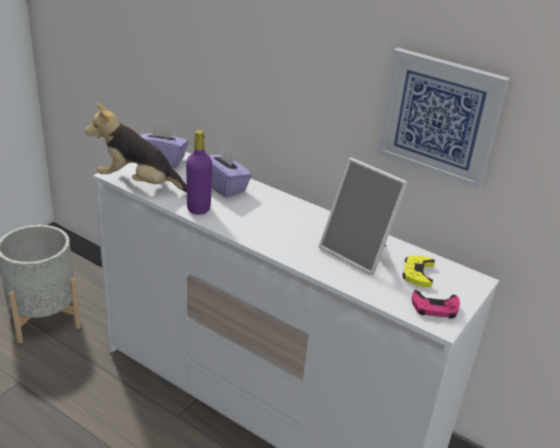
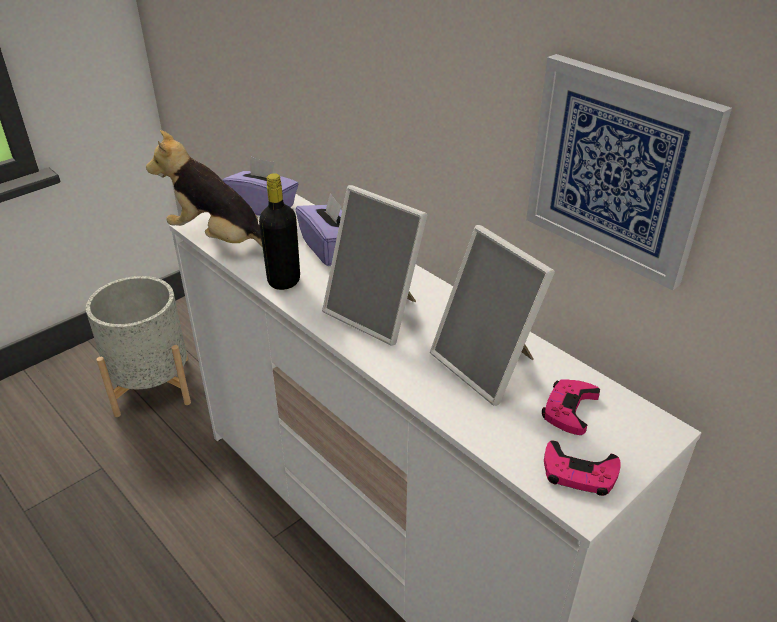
camera: 15 degrees right, 5 degrees up
purple bottle [186,130,212,215] -> black bottle [259,173,300,290]
yellow game controller [402,256,435,287] -> pink game controller [542,379,600,435]
none -> picture frame [322,185,427,346]

